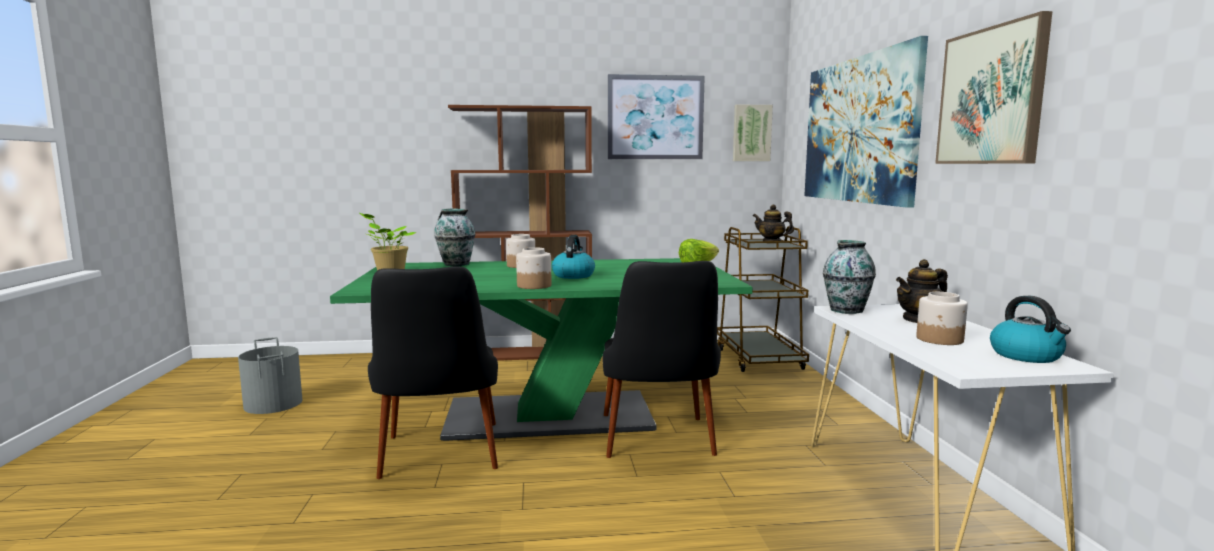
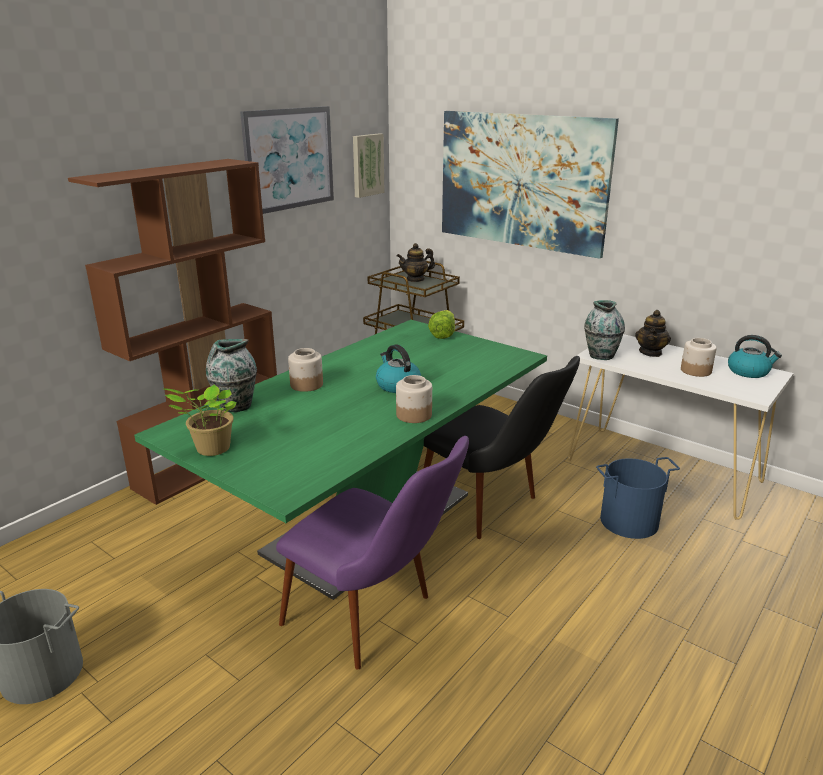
camera: 45 degrees left, 15 degrees up
black chair [368,266,498,479] -> purple chair [276,436,469,670]
picture [935,11,1053,164] -> none
none -> blue bucket [596,457,680,539]

